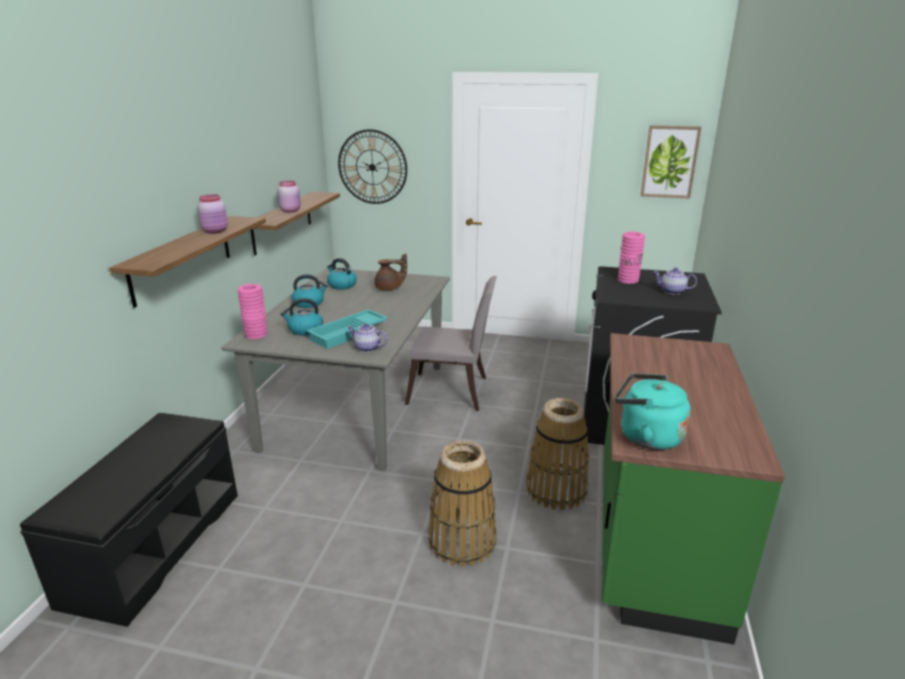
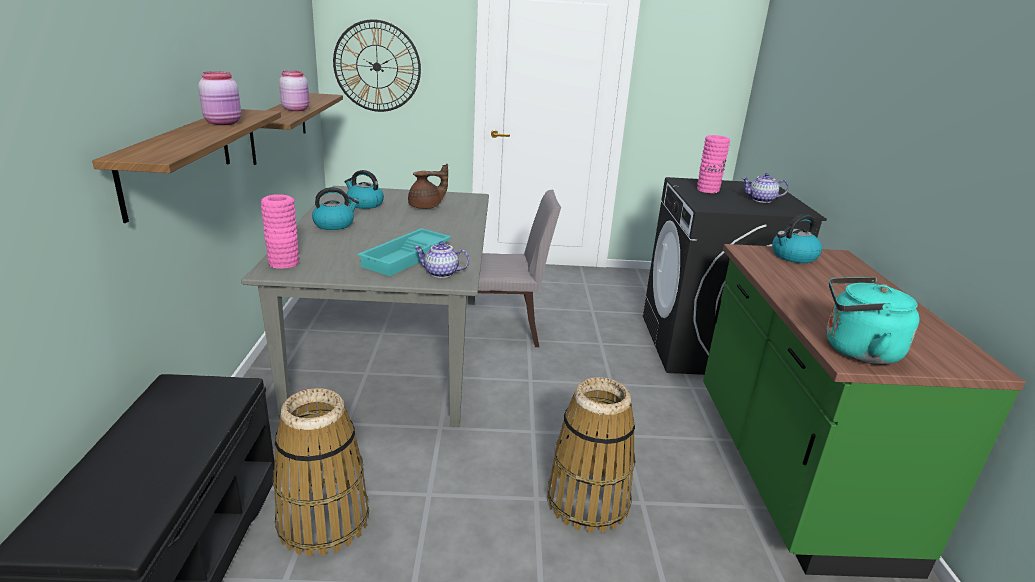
camera: 15 degrees left, 0 degrees up
kettle [280,298,323,336] -> kettle moved to [772,214,822,263]
basket [526,398,589,510] -> basket moved to [273,388,369,556]
picture [641,125,701,198] -> none

